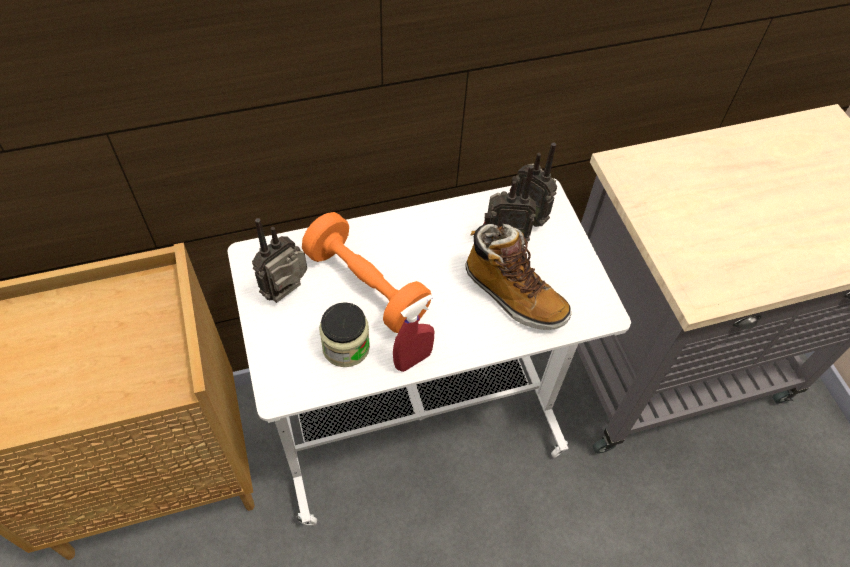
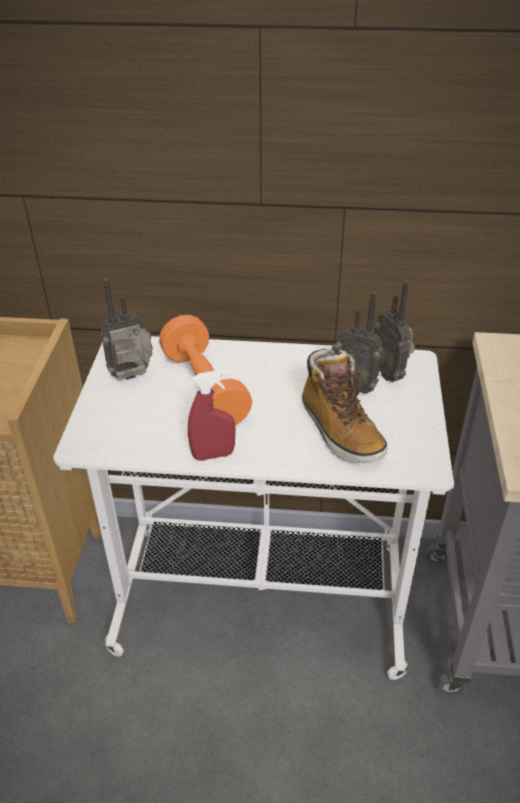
camera: 25 degrees right, 15 degrees down
jar [319,302,370,367] -> none

